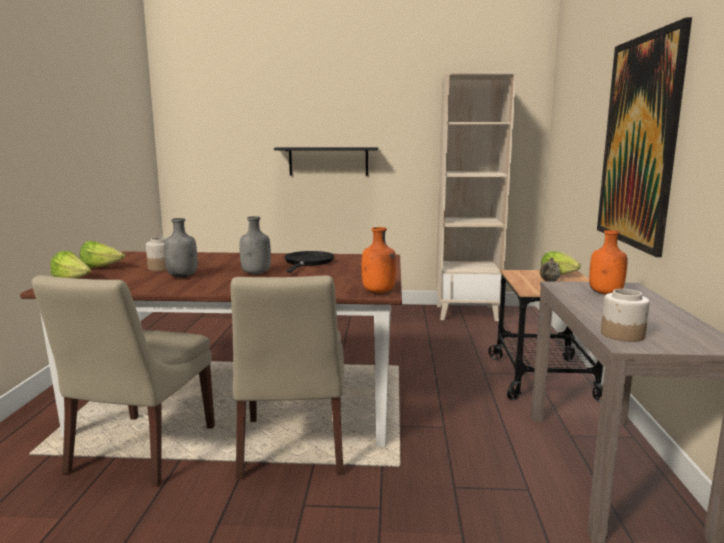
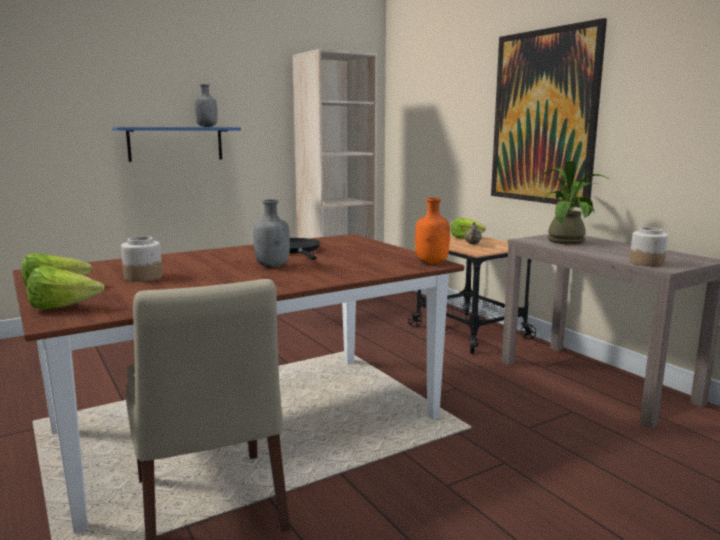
camera: 35 degrees left, 0 degrees up
grey bottle [164,218,197,277] -> grey bottle moved to [195,84,218,127]
beige chair [230,276,344,479] -> none
black shelf [274,147,379,176] -> blue shelf [112,127,241,162]
orange bottle [589,230,628,295] -> potted plant [541,161,610,245]

